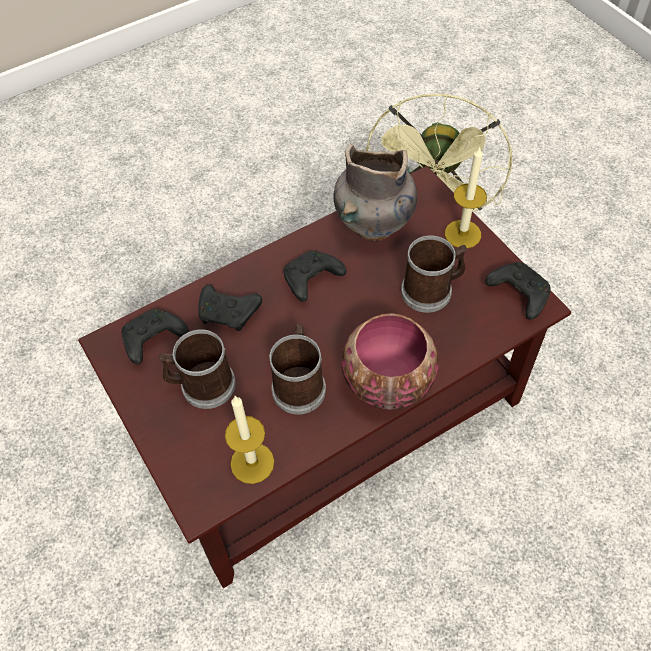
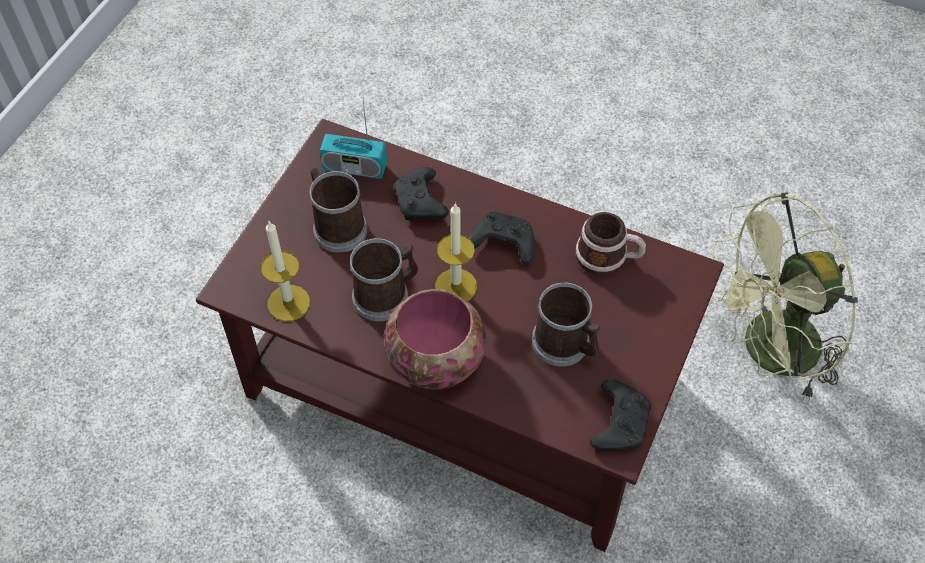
camera: 55 degrees right, 0 degrees up
black game controller [122,309,189,365] -> radio [320,102,387,179]
grey vase [334,144,417,241] -> mug [576,212,646,276]
candle [445,146,487,248] -> candle moved to [435,203,477,301]

